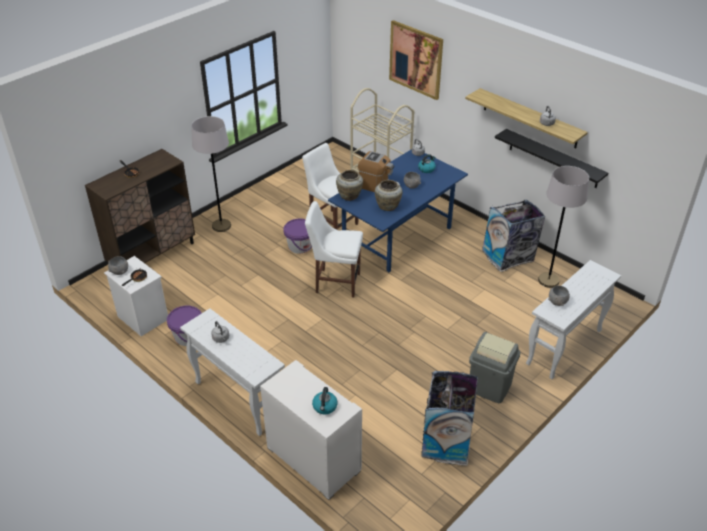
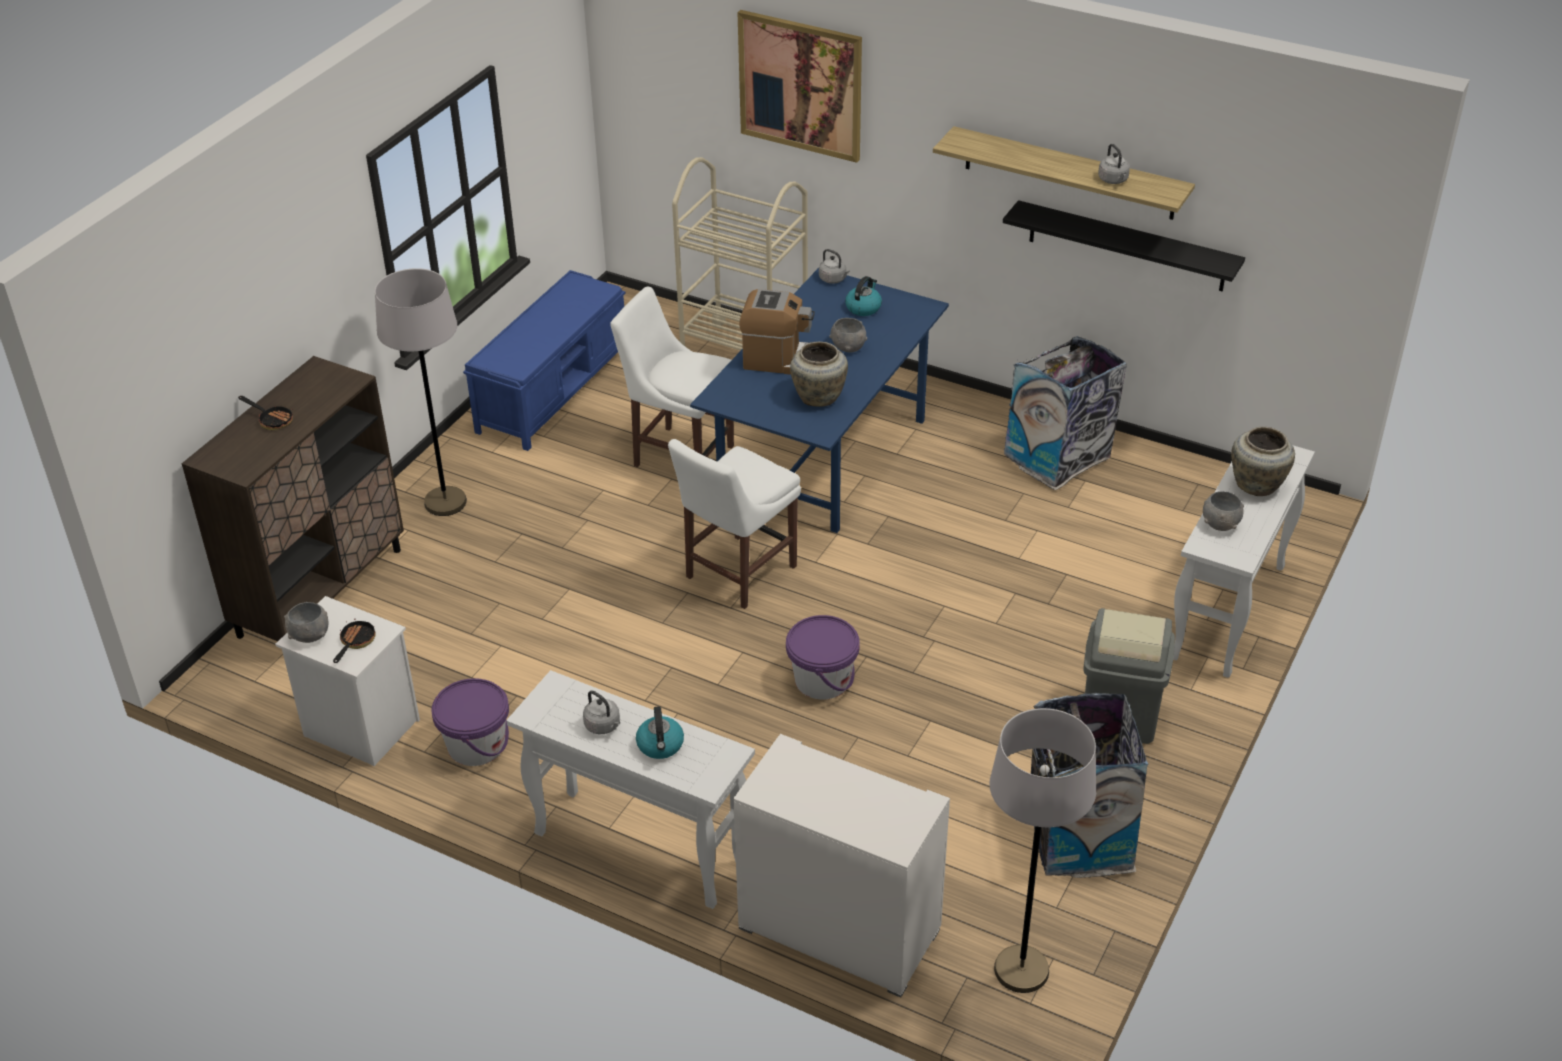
camera: 15 degrees left, 0 degrees up
purple bucket [283,219,312,254] -> purple bucket moved to [786,615,860,700]
white chair [305,201,363,297] -> white chair turned 45 degrees counterclockwise [668,439,801,609]
kettle [312,387,338,414] -> kettle moved to [636,706,684,759]
beige vase [336,170,363,201] -> beige vase moved to [1231,427,1295,496]
grey floor lamp [538,166,589,288] -> grey floor lamp moved to [990,708,1096,993]
none -> blue bench [463,270,625,451]

